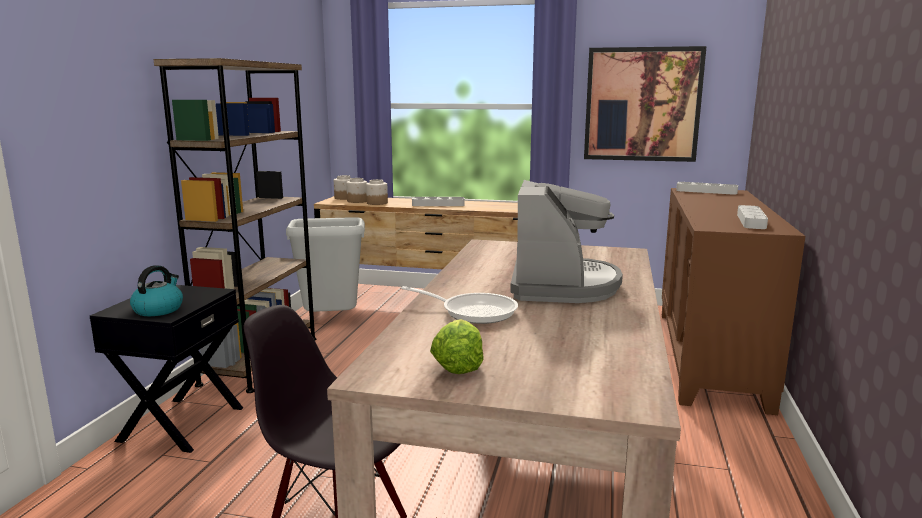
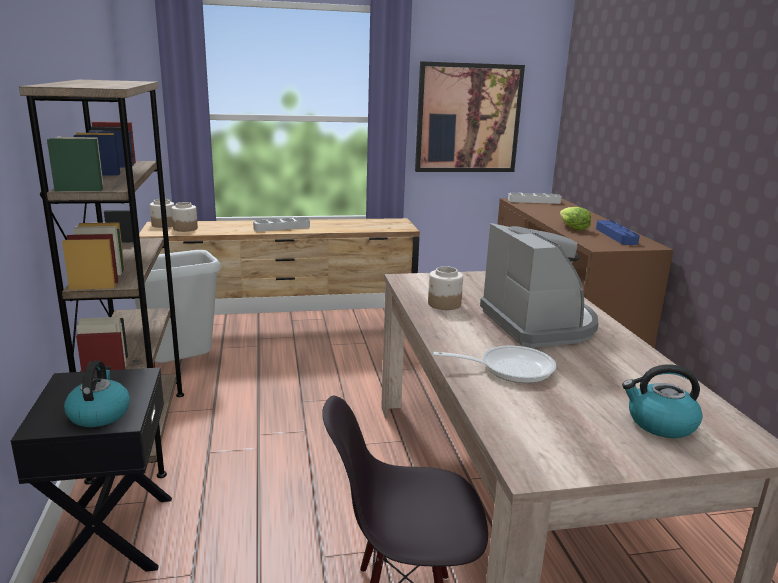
camera: 25 degrees left, 5 degrees up
jar [366,179,388,205] -> jar moved to [428,266,463,310]
lettuce [430,319,484,374] -> lettuce moved to [560,207,591,231]
grey tray [737,205,768,229] -> blue tray [596,220,640,245]
none -> kettle [622,364,703,438]

